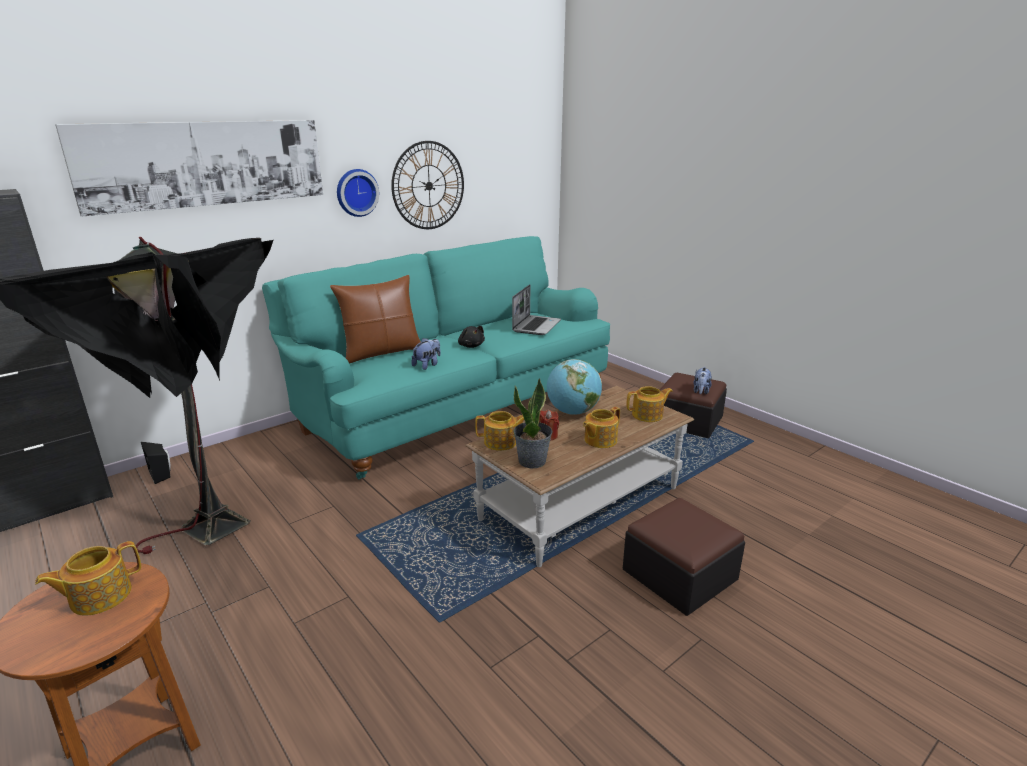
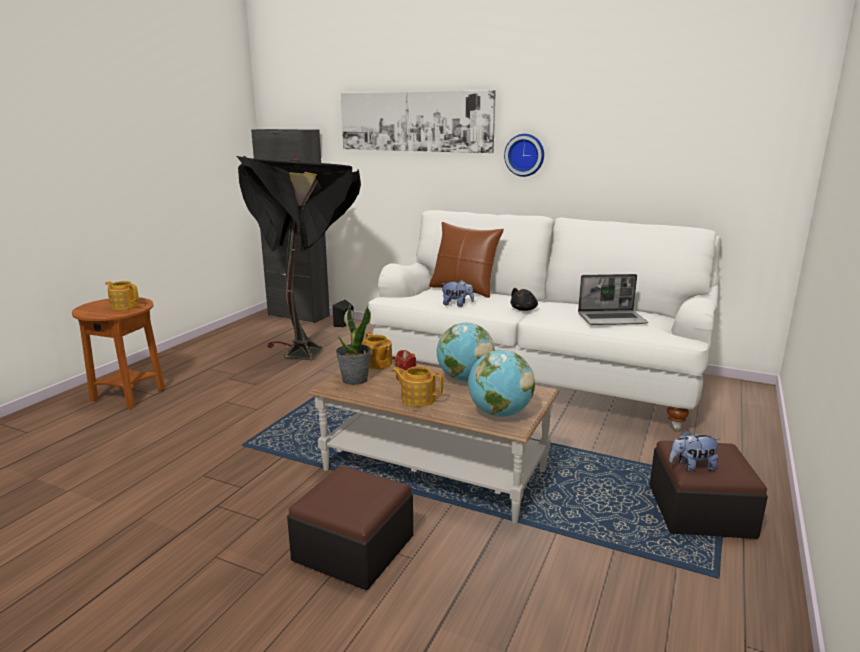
camera: 65 degrees right, 5 degrees down
turquoise sofa [262,236,610,479] -> white sofa [368,210,722,431]
wall clock [391,141,464,229] -> none
teapot [626,386,673,422] -> globe [468,350,535,417]

